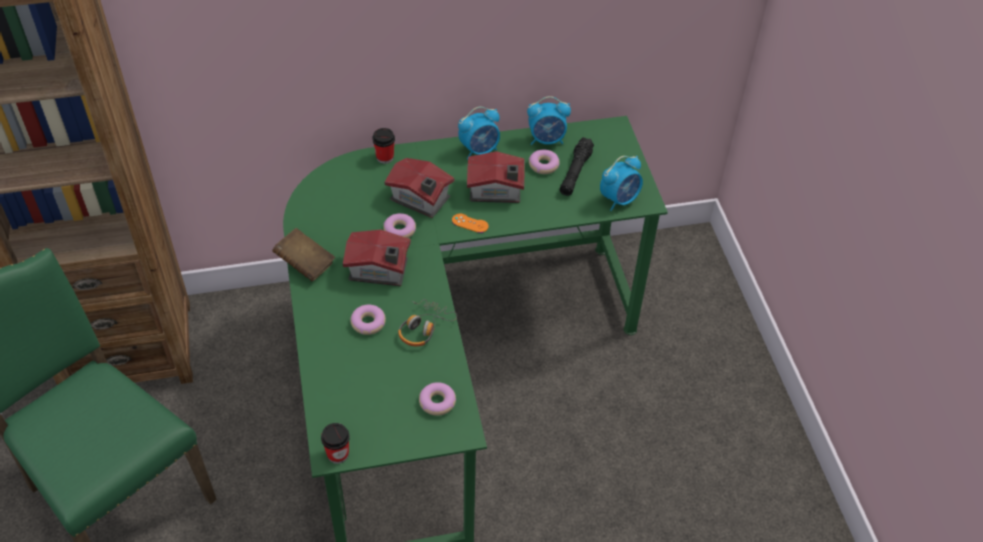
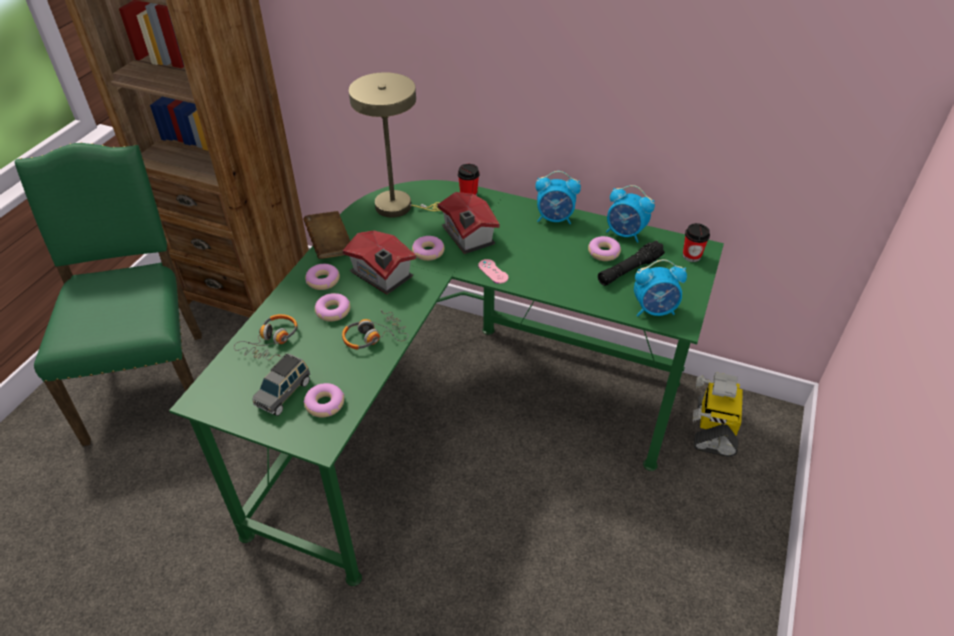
camera: 35 degrees right, 5 degrees down
cup [321,423,350,464] -> cup moved to [683,223,710,262]
orange game controller [452,213,489,233] -> pink game controller [478,259,509,284]
toy house [467,151,525,203] -> none
none -> headphones [234,314,298,360]
none -> grey toy car [252,353,310,416]
none -> donut [305,264,340,290]
none -> beige table lamp [349,72,443,218]
none -> toy robot [693,372,743,457]

